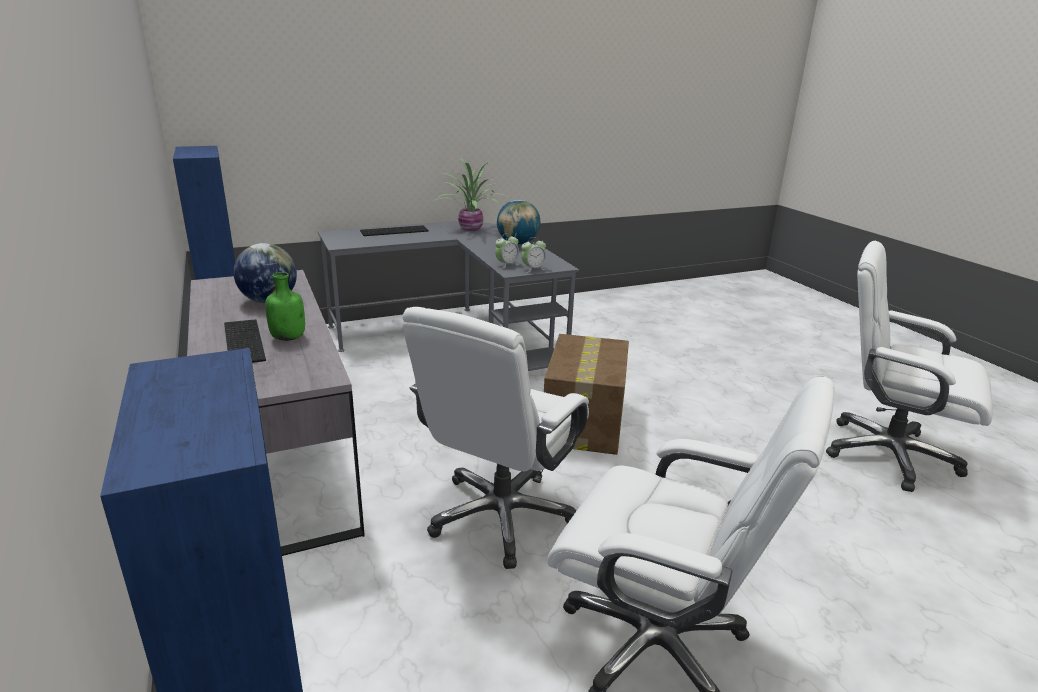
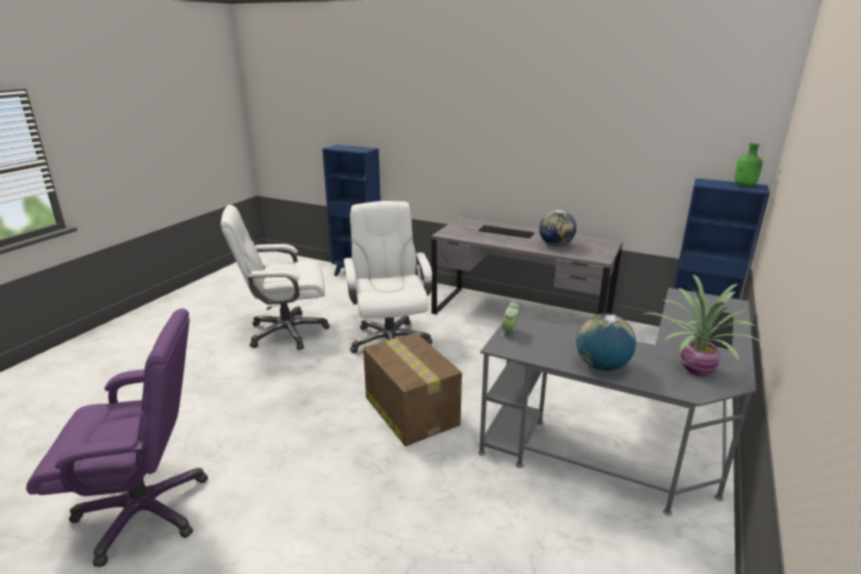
camera: 140 degrees right, 0 degrees up
green bottle [265,272,305,341] -> green bottle moved to [735,143,763,186]
alarm clock [495,233,519,269] -> none
white office chair [826,241,993,492] -> purple office chair [26,308,208,567]

